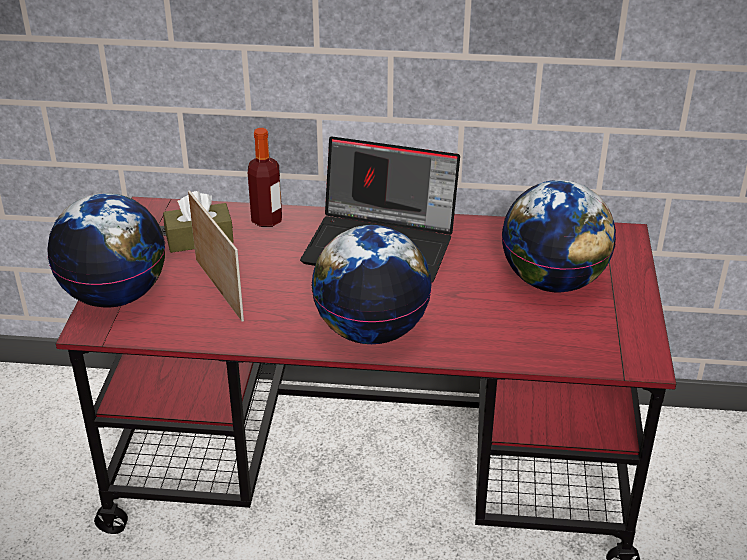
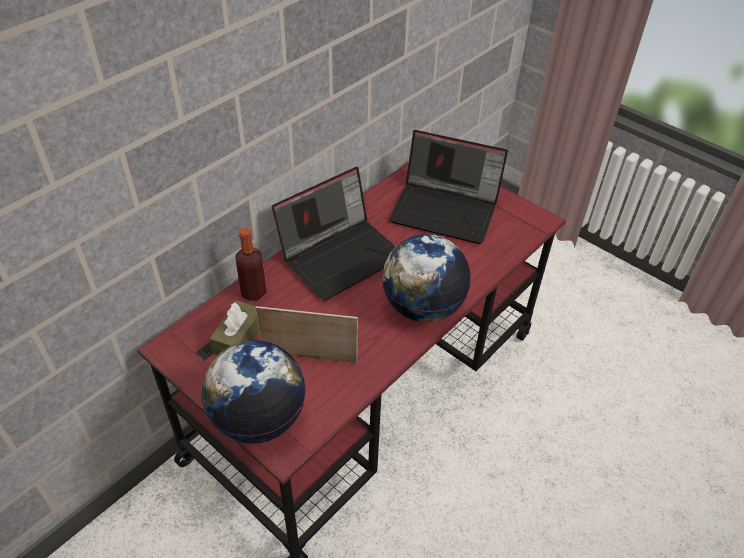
camera: 55 degrees left, 10 degrees up
globe [501,180,616,292] -> laptop [389,130,508,244]

